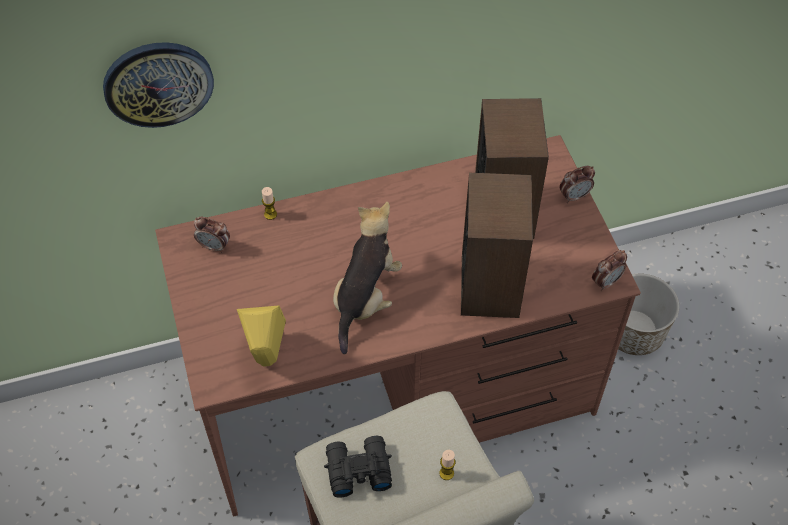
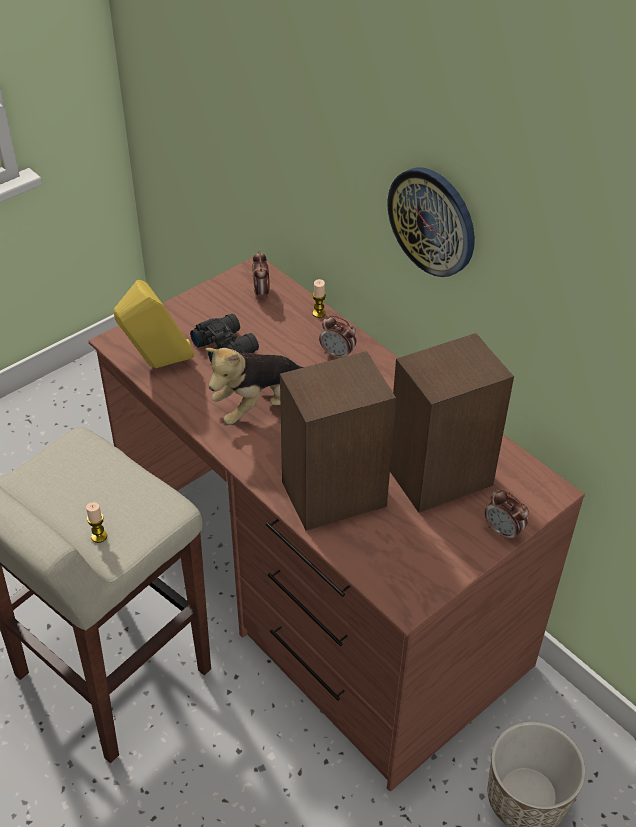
camera: 65 degrees right, 10 degrees down
wall clock [103,42,214,128] -> wall clock moved to [387,167,475,277]
black binoculars [324,436,392,498] -> black binoculars moved to [190,314,259,362]
plush toy [333,202,402,354] -> plush toy turned 150 degrees clockwise [206,348,304,425]
alarm clock [592,250,627,291] -> alarm clock moved to [319,315,357,358]

